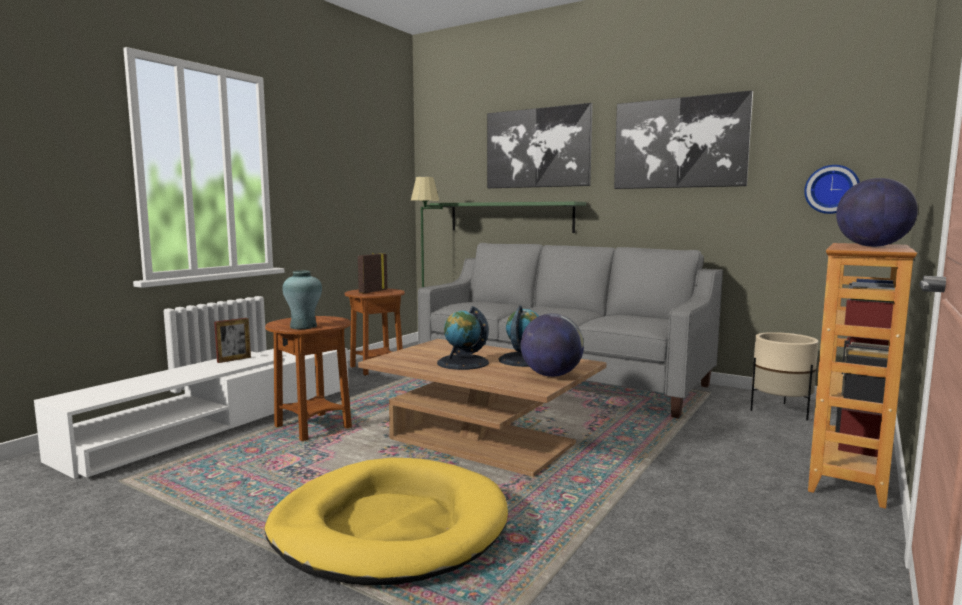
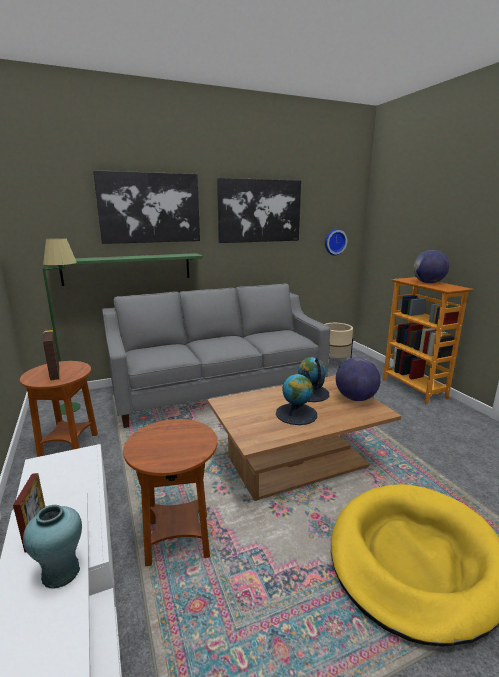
camera: 55 degrees left, 10 degrees up
turquoise vase [282,271,322,329] -> turquoise vase moved to [23,505,82,589]

